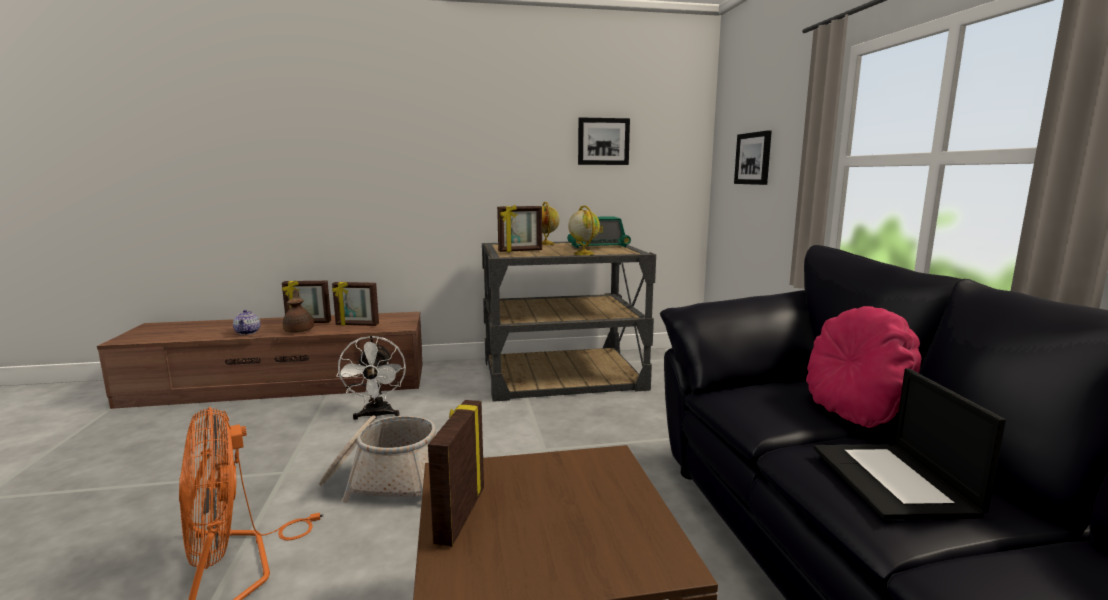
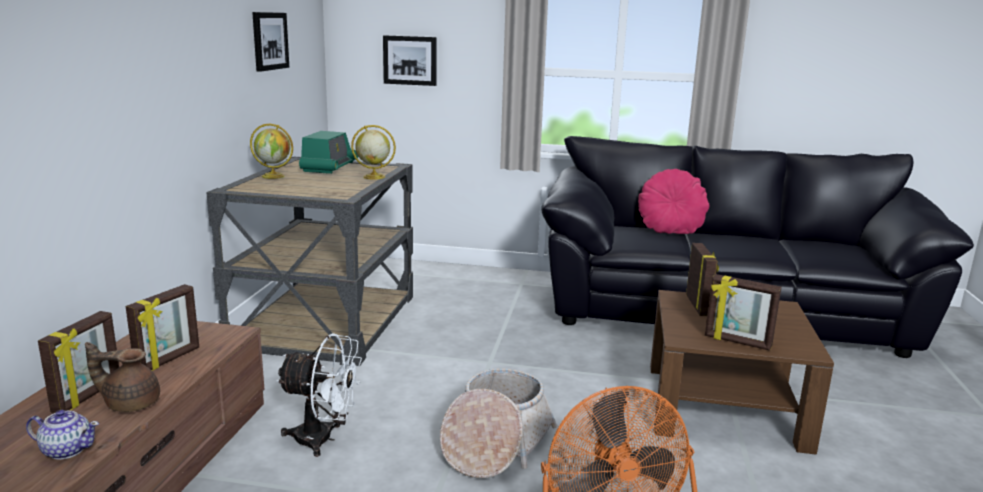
camera: 70 degrees left, 5 degrees up
picture frame [497,205,542,252] -> picture frame moved to [686,243,719,316]
laptop [814,368,1006,520] -> none

